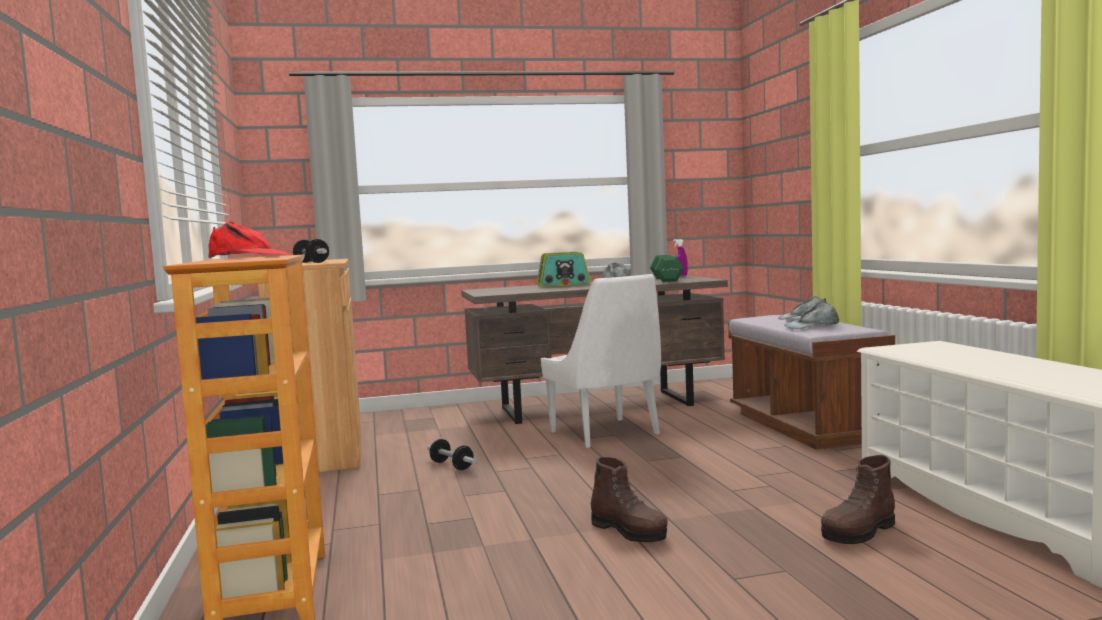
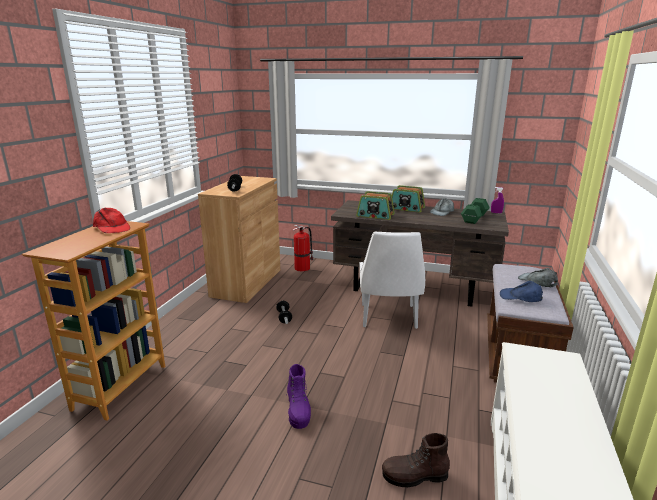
camera: 30 degrees right, 15 degrees up
brown boot [591,457,667,542] -> purple boot [286,364,311,429]
grey cap [784,302,839,329] -> blue cap [500,281,543,302]
none -> fire extinguisher [293,225,314,272]
none -> radio [356,191,395,220]

